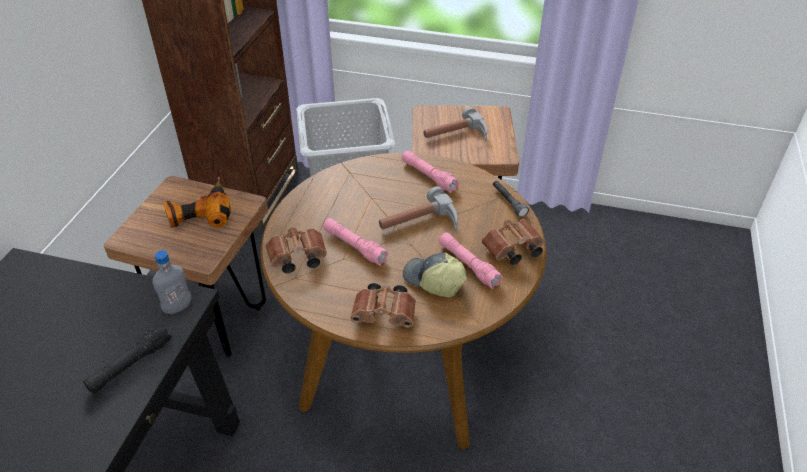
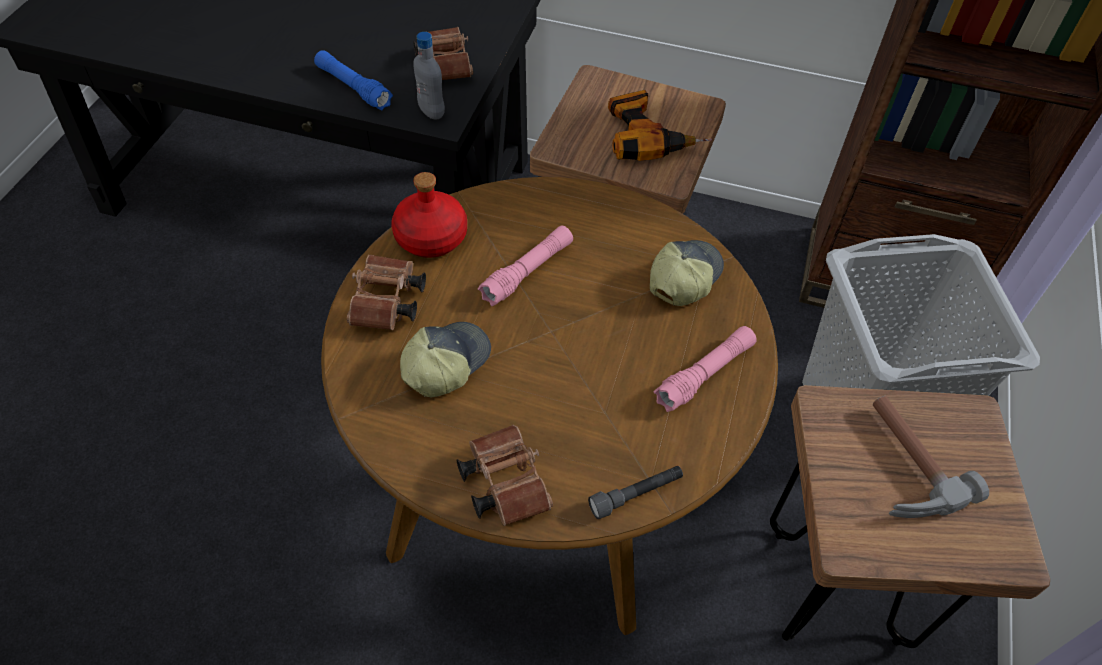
camera: 90 degrees right, 10 degrees up
black flashlight [83,324,172,394] -> blue flashlight [314,50,393,110]
brown binoculars [266,227,327,273] -> brown binoculars moved to [414,27,473,80]
hammer [379,186,458,231] -> none
pink flashlight [439,232,503,289] -> none
none -> red bottle [391,172,467,258]
none -> cap [650,240,724,306]

